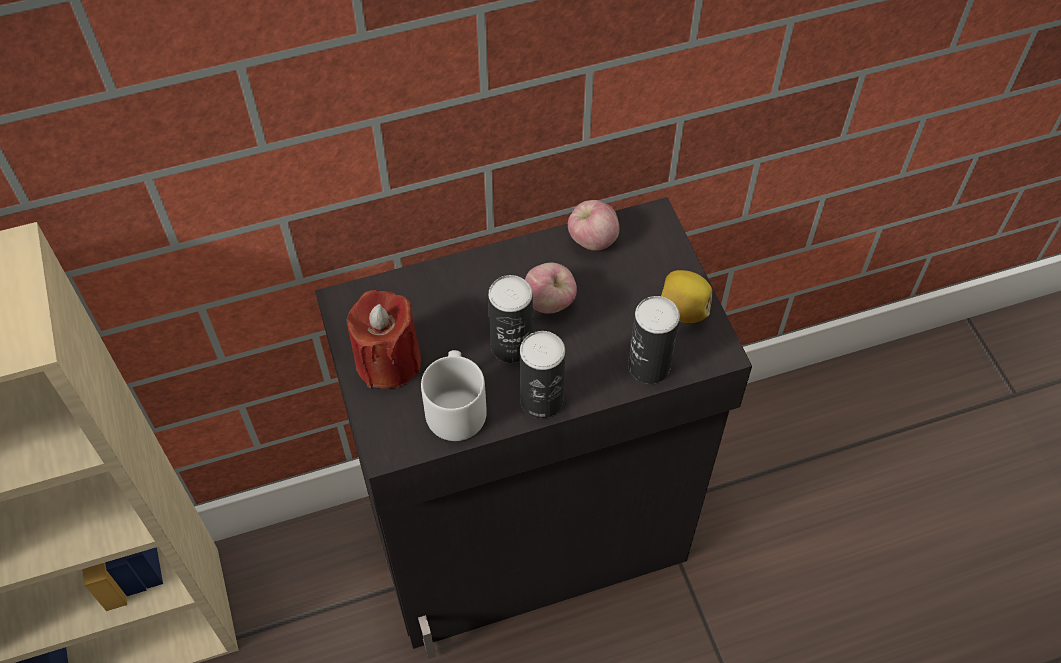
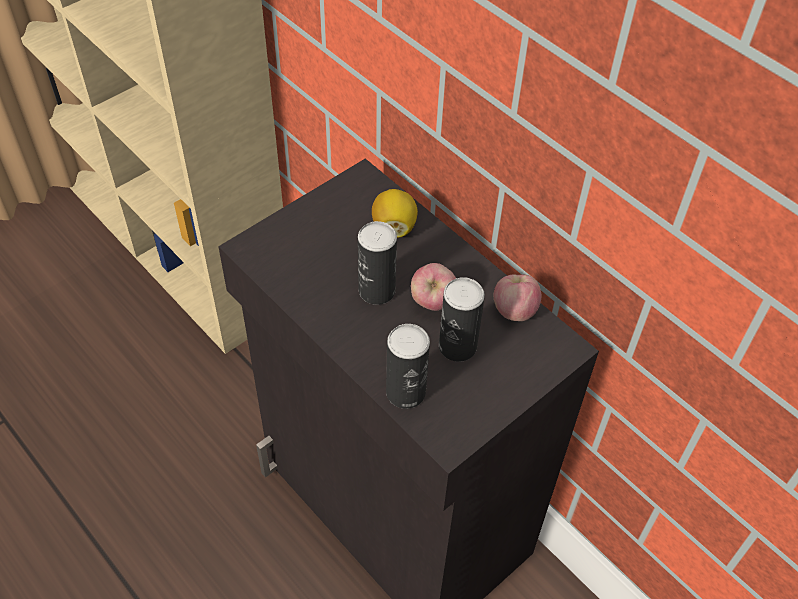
camera: 65 degrees right, 5 degrees down
red candle [347,290,421,389] -> none
grey mug [421,350,487,441] -> none
can [520,331,565,418] -> can moved to [439,277,485,362]
lemon [661,270,712,323] -> lemon moved to [372,189,418,238]

